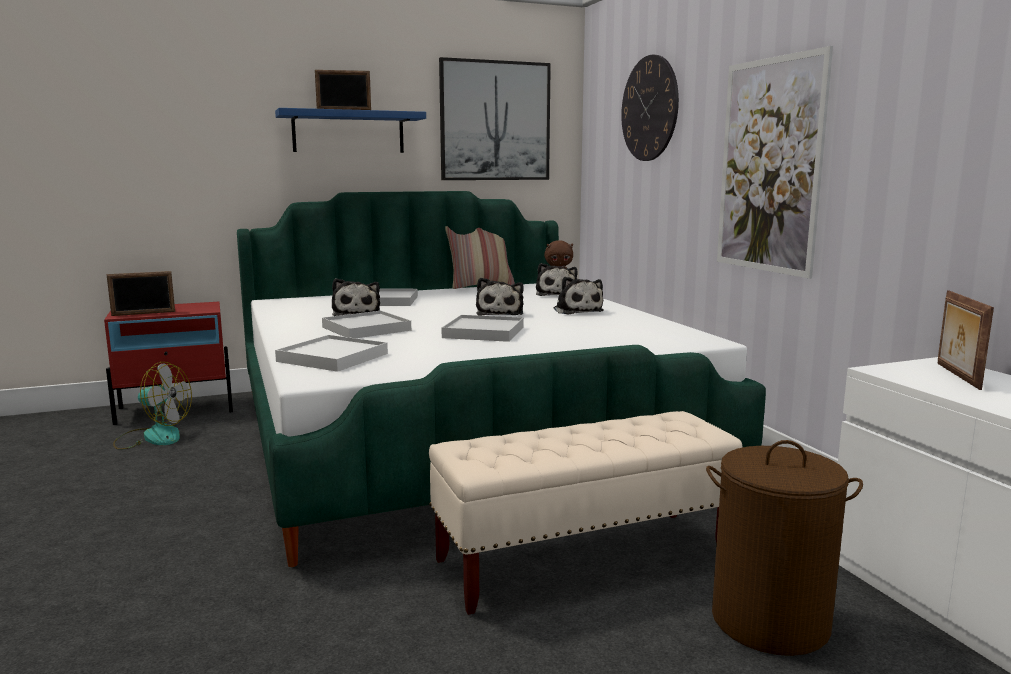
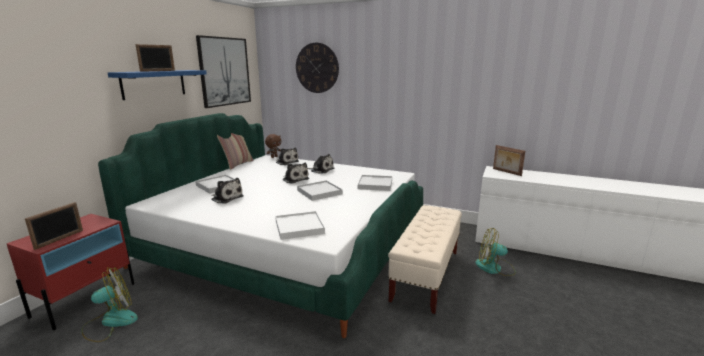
camera: 45 degrees left, 5 degrees up
white tray [322,311,411,338] -> white tray moved to [358,175,392,191]
brown laundry basket [706,440,863,656] -> fan [475,228,516,276]
picture [717,46,833,279] -> none

